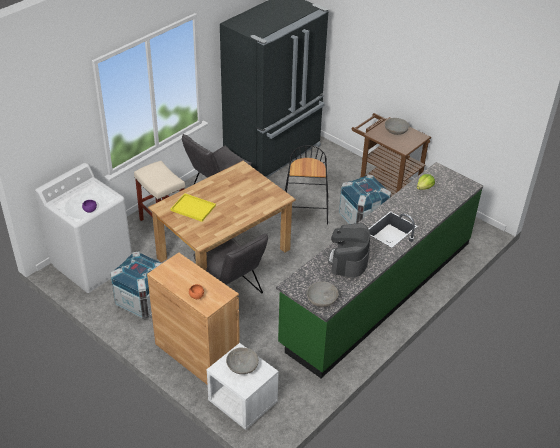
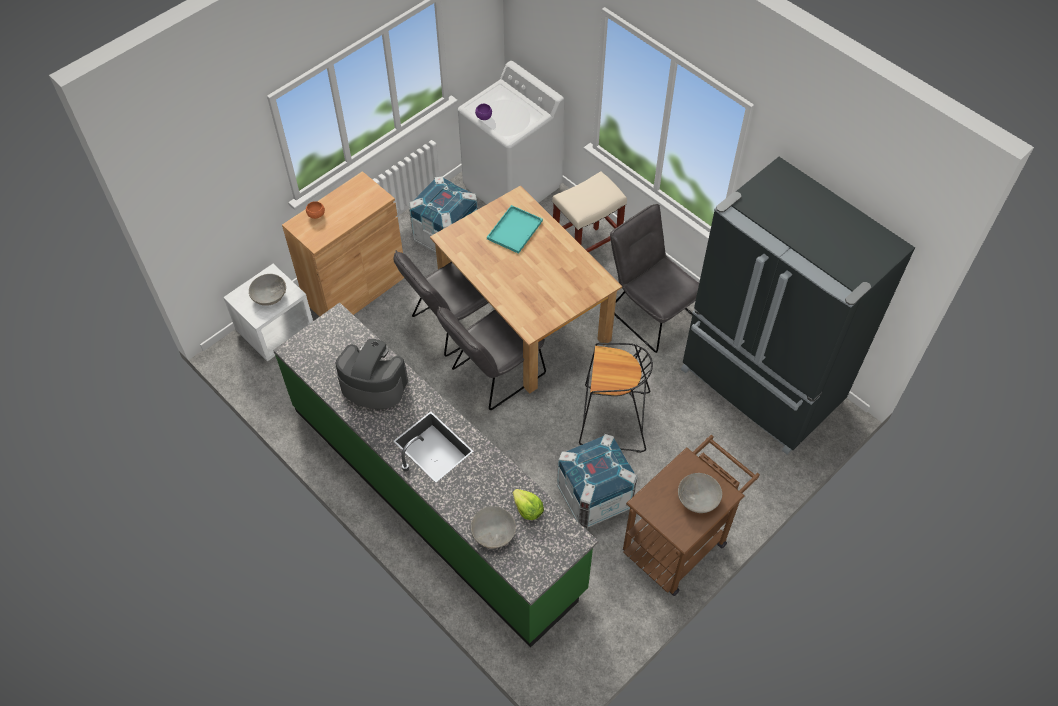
camera: 95 degrees right, 15 degrees up
yellow tray [171,193,216,222] -> turquoise tray [487,205,543,254]
grey bowl [307,282,339,307] -> grey bowl moved to [471,506,516,549]
none -> grey chair [437,306,546,410]

